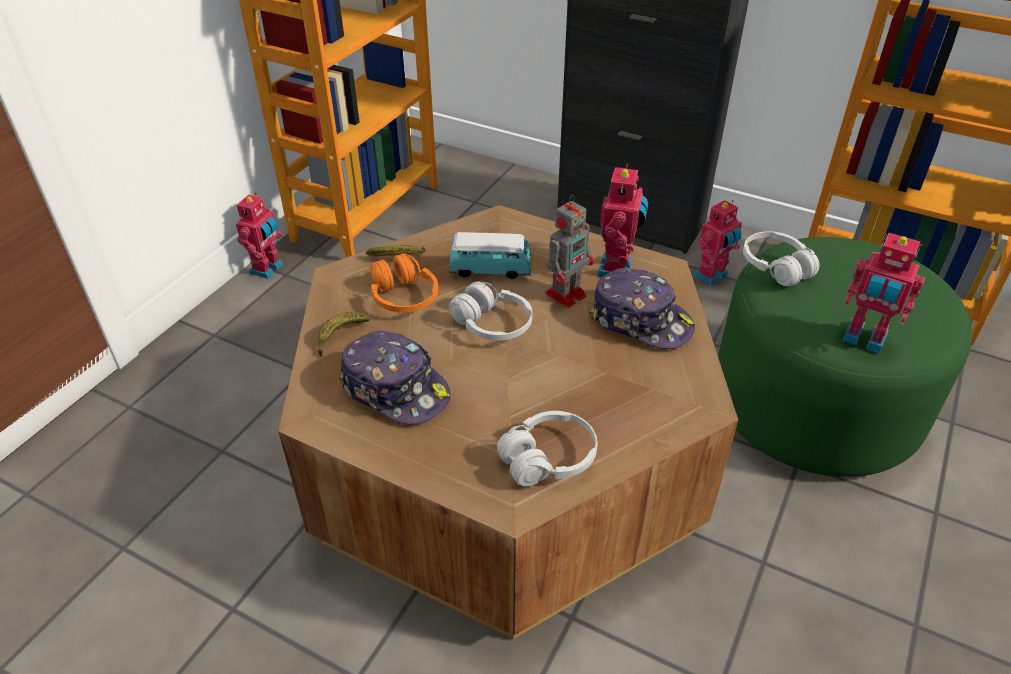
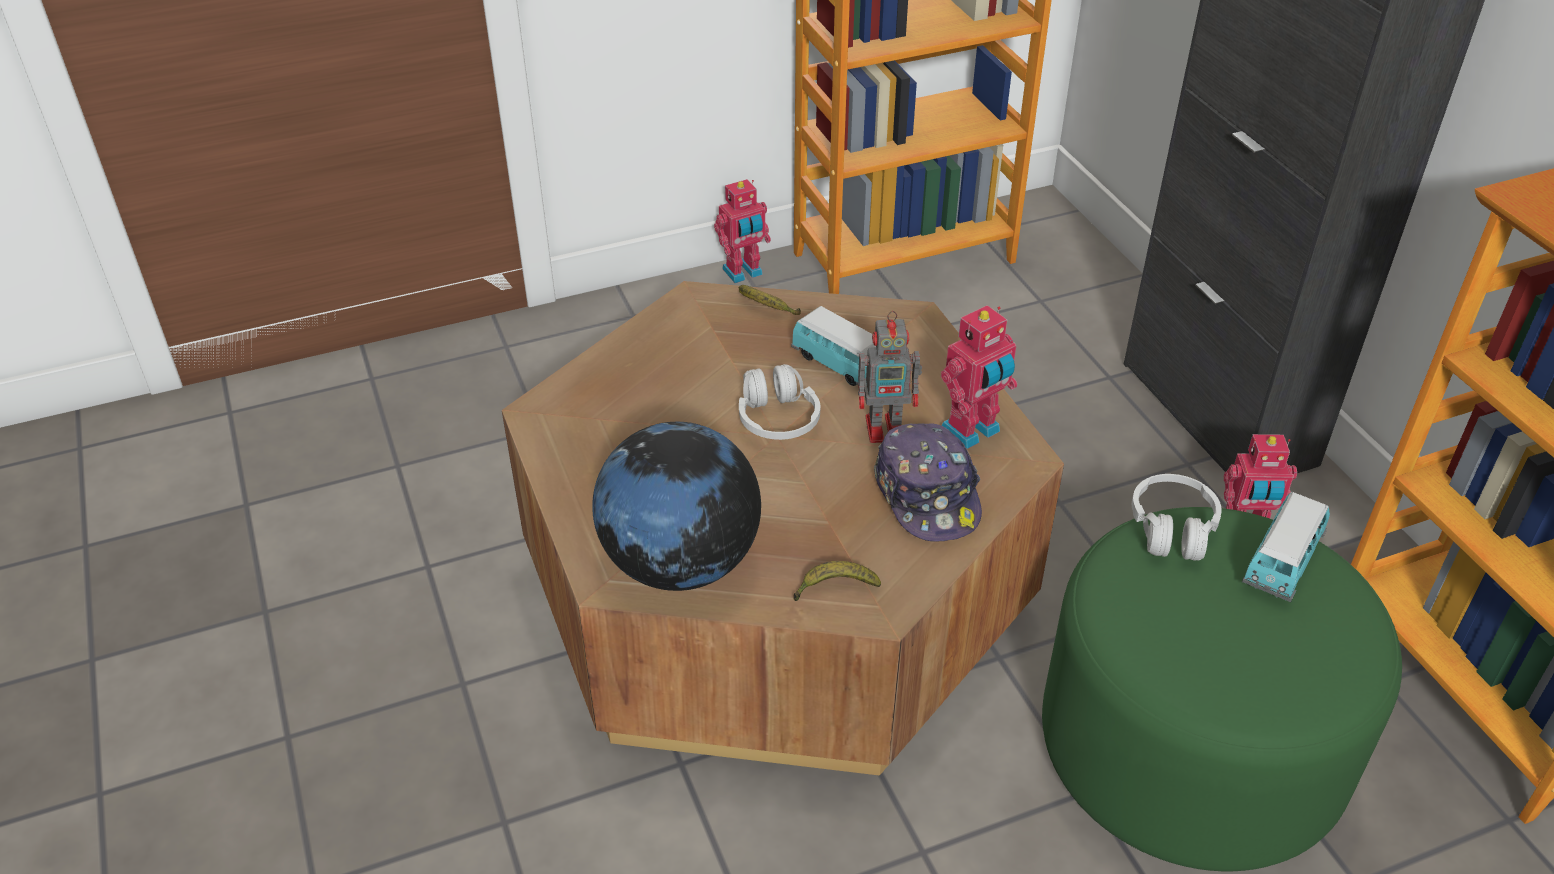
camera: 40 degrees right, 0 degrees up
banana [318,312,370,356] -> banana moved to [793,561,881,601]
cap [339,330,450,425] -> none
orange headphones [370,254,438,313] -> none
white headphones [497,411,597,487] -> globe [592,422,761,591]
toy robot [842,233,925,353] -> none
none -> toy car [1242,492,1330,602]

